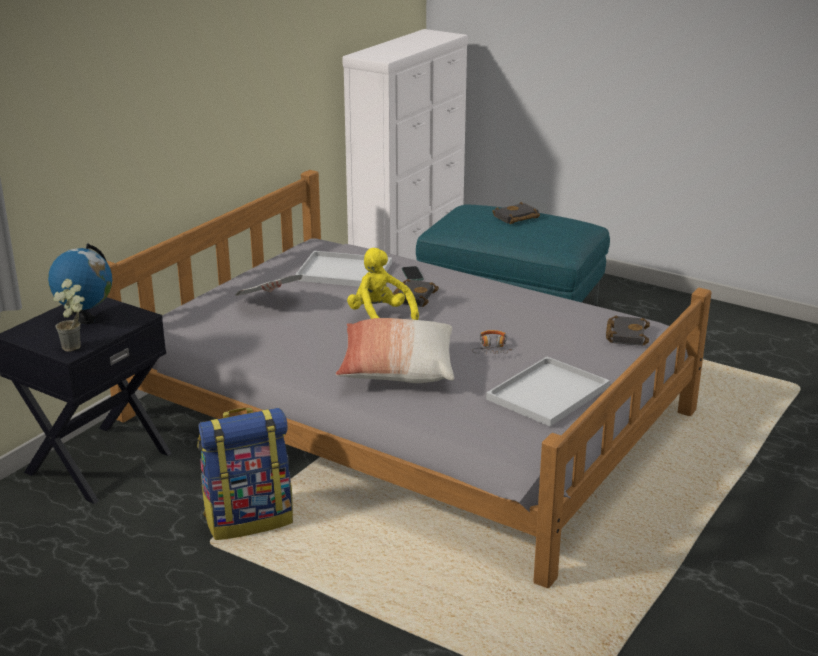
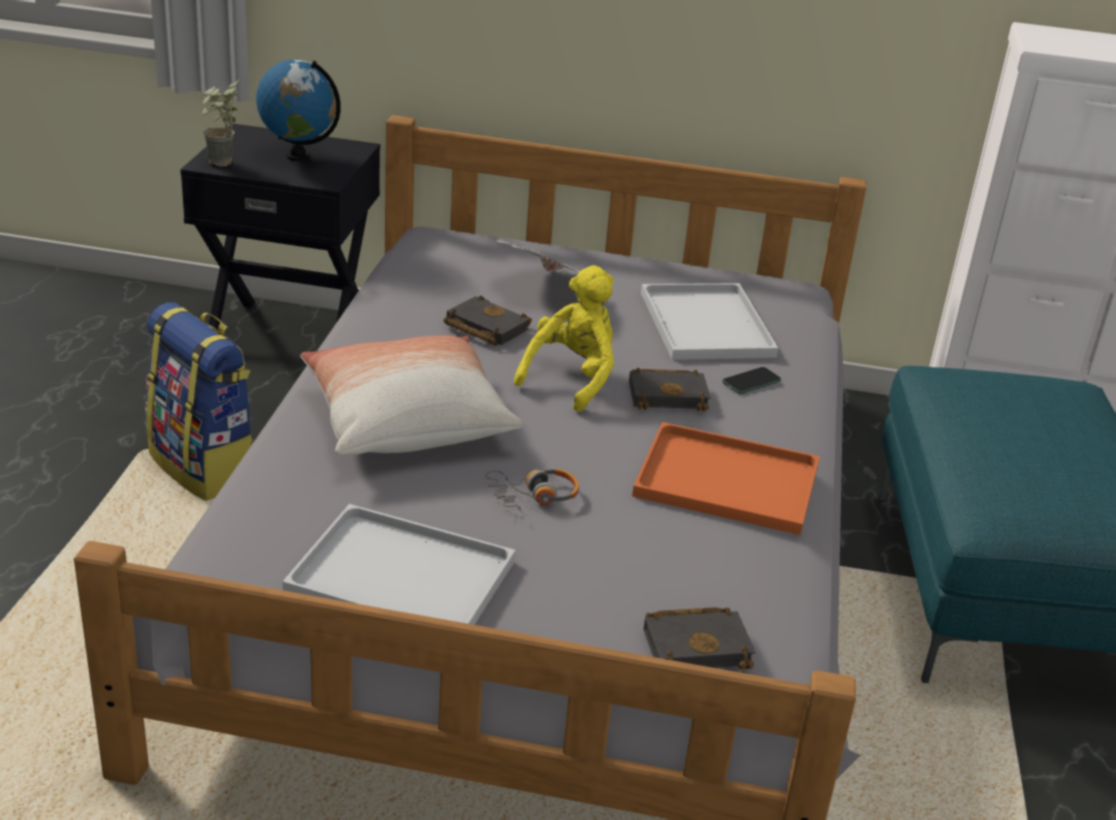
camera: 65 degrees right, 5 degrees up
black book [492,202,540,224] -> black book moved to [443,295,532,346]
none -> orange tray [632,422,820,535]

